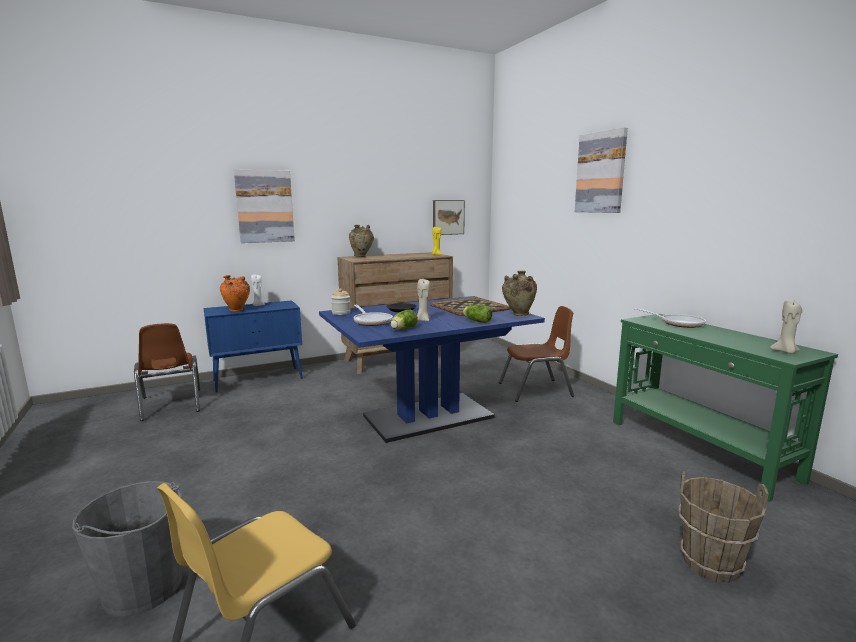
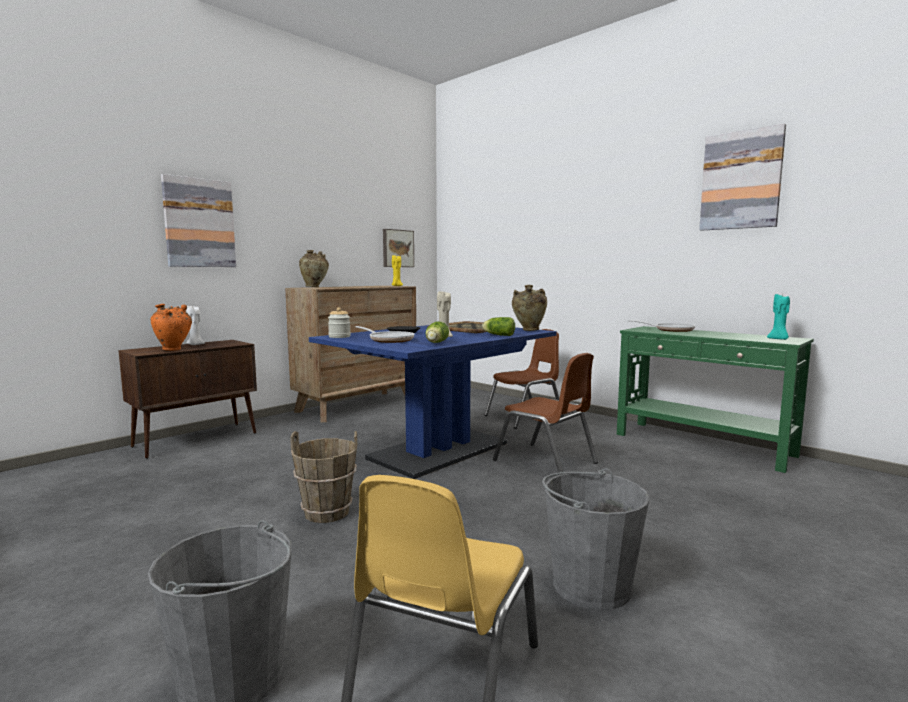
camera: 20 degrees left, 5 degrees down
brown chair [134,323,200,421] -> brown chair moved to [493,353,598,473]
blue cabinet [204,300,303,392] -> brown cabinet [118,340,257,459]
picture [575,127,628,213] -> picture moved to [699,123,786,231]
brown bucket [679,471,769,583] -> brown bucket moved to [290,431,357,523]
beige candle [770,301,802,354] -> turquoise candle [767,294,790,340]
none -> grey bucket [542,468,650,610]

